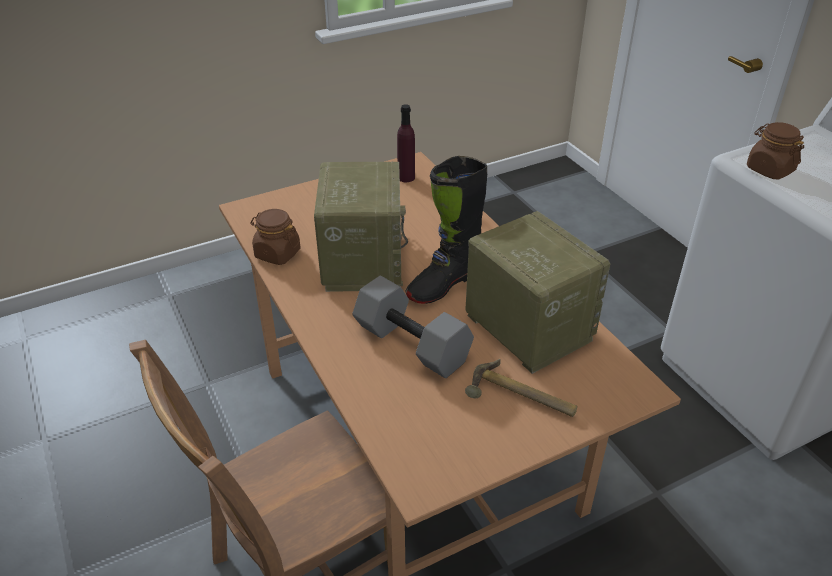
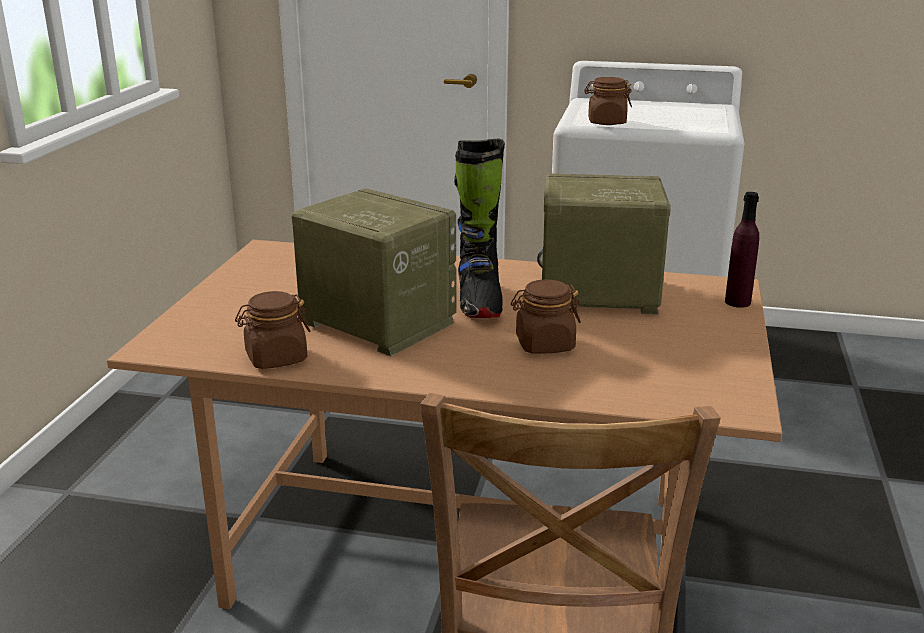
camera: 50 degrees left, 15 degrees down
grey dumbbell [352,276,474,378] -> brown jar [511,280,581,354]
purple bottle [397,104,415,182] -> purple bottle moved to [725,192,759,308]
hammer [465,359,577,417] -> none

